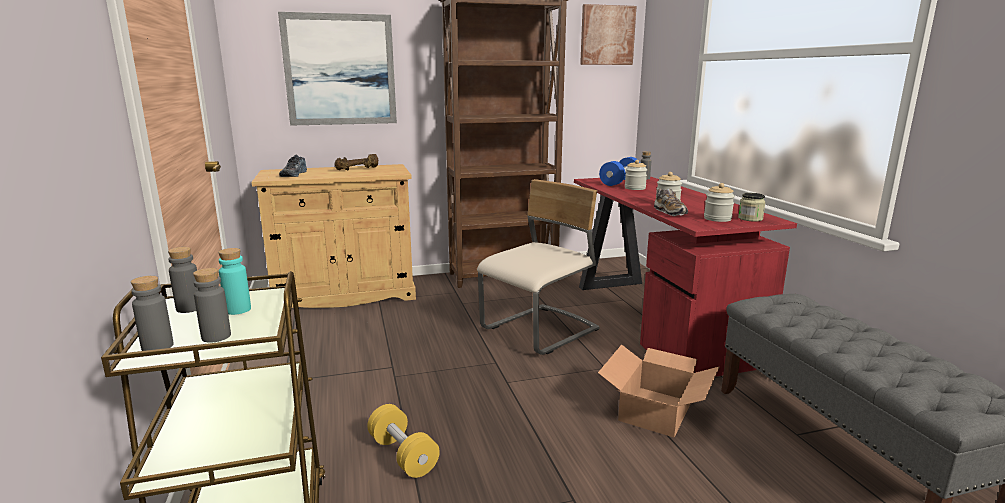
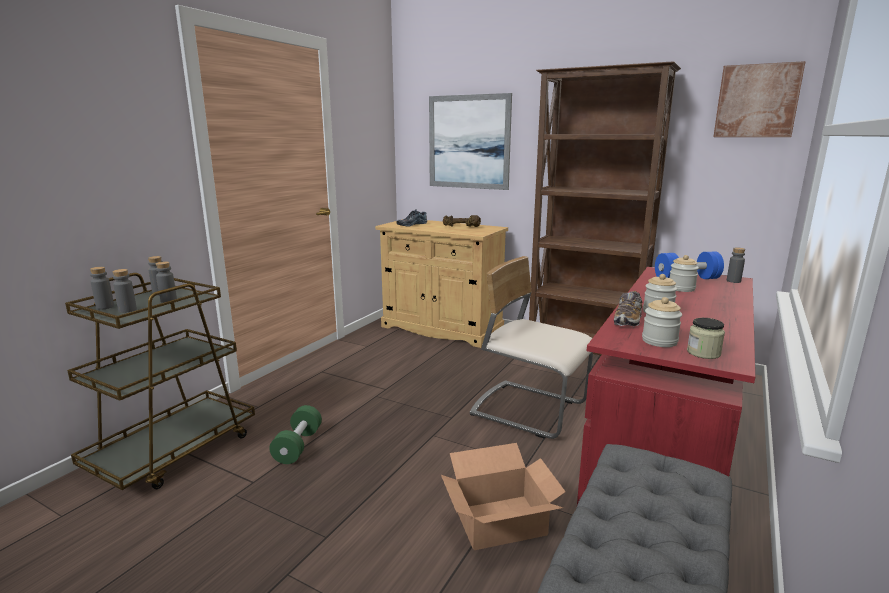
camera: 45 degrees right, 0 degrees up
turquoise bottle [218,248,251,315] -> grey bottle [156,262,177,303]
yellow dumbbell [367,404,440,478] -> green dumbbell [269,405,322,464]
beige chair [477,179,600,355] -> beige chair turned 150 degrees counterclockwise [470,256,593,439]

